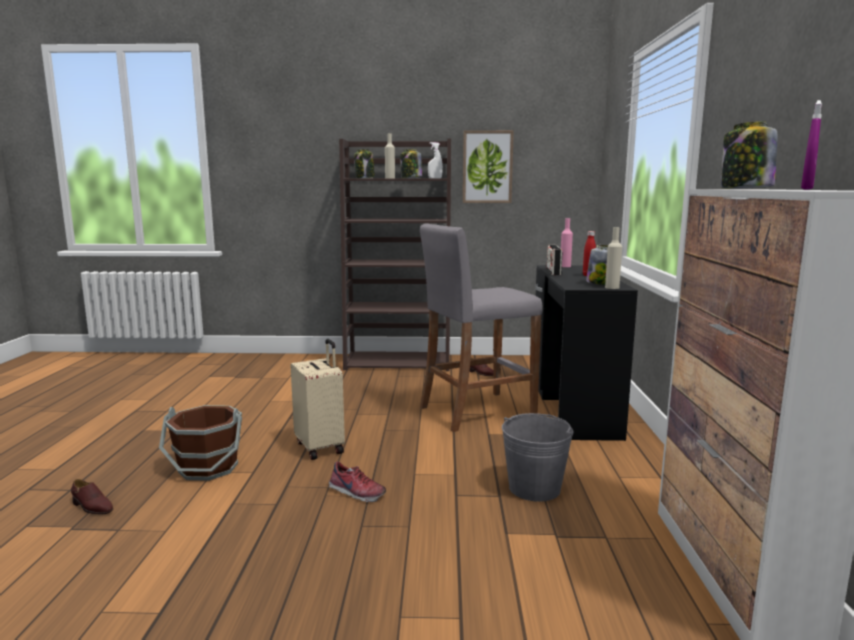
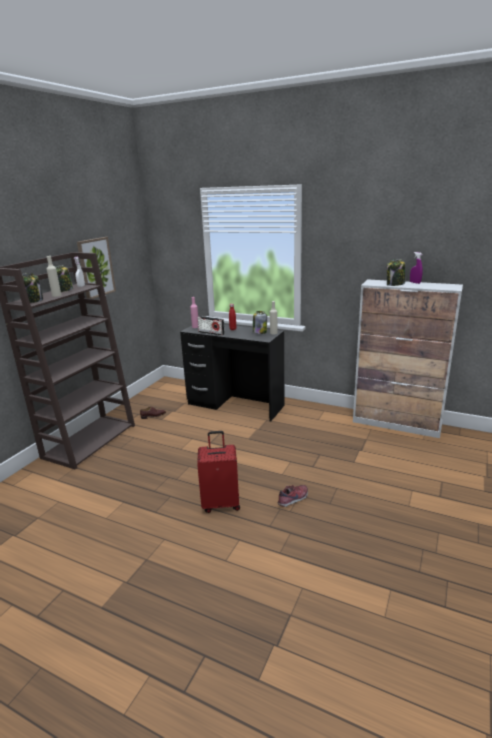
camera: 65 degrees left, 10 degrees up
brown shoe [71,479,113,514] -> none
brown bucket [159,405,242,481] -> none
beige suitcase [291,339,345,460] -> red suitcase [197,431,240,513]
grey stool [420,224,542,432] -> none
grey bucket [502,413,574,502] -> none

